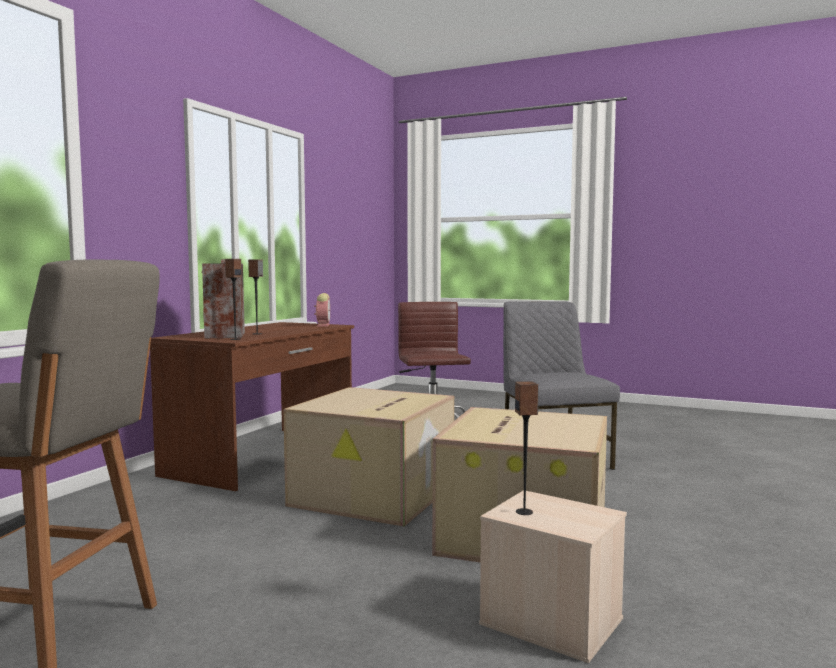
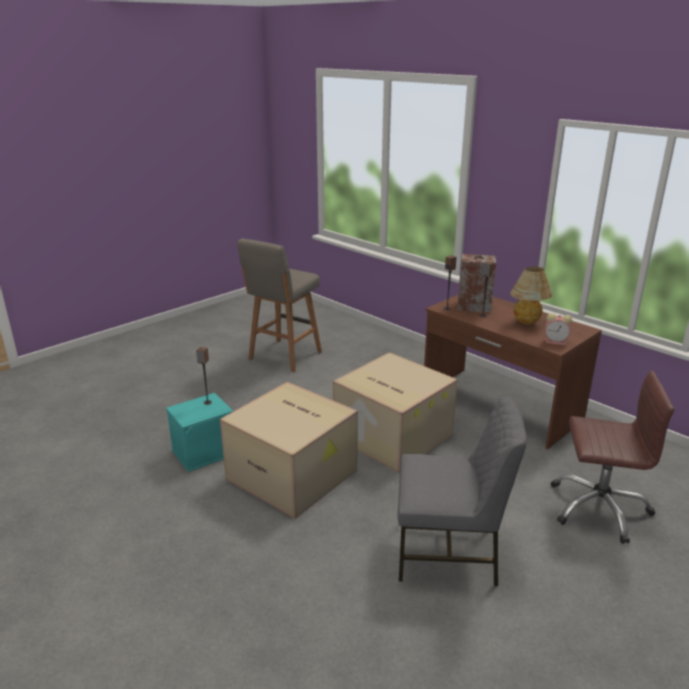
camera: 110 degrees right, 20 degrees up
beige storage box [479,490,627,663] -> turquoise storage box [166,393,233,472]
none -> table lamp [510,267,552,325]

